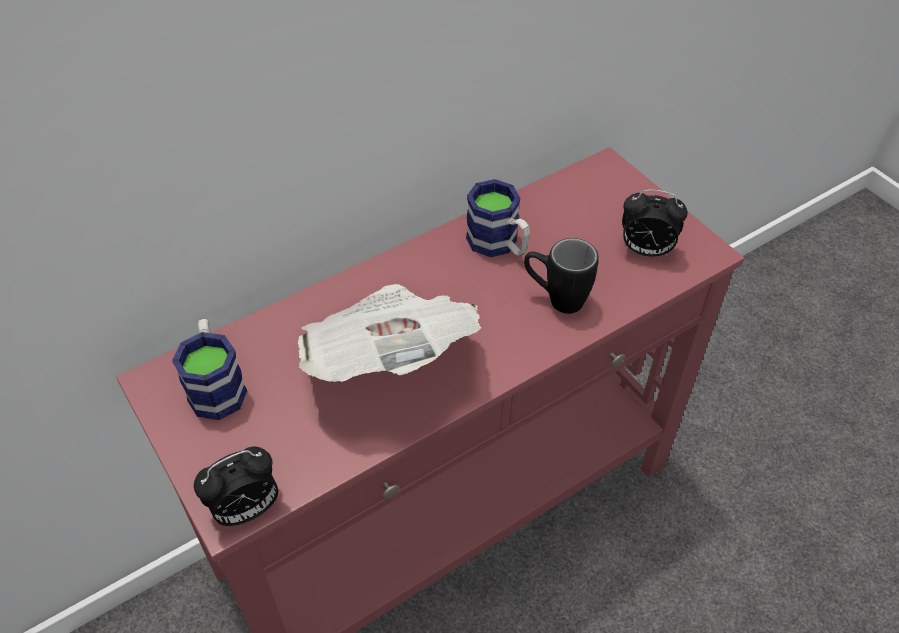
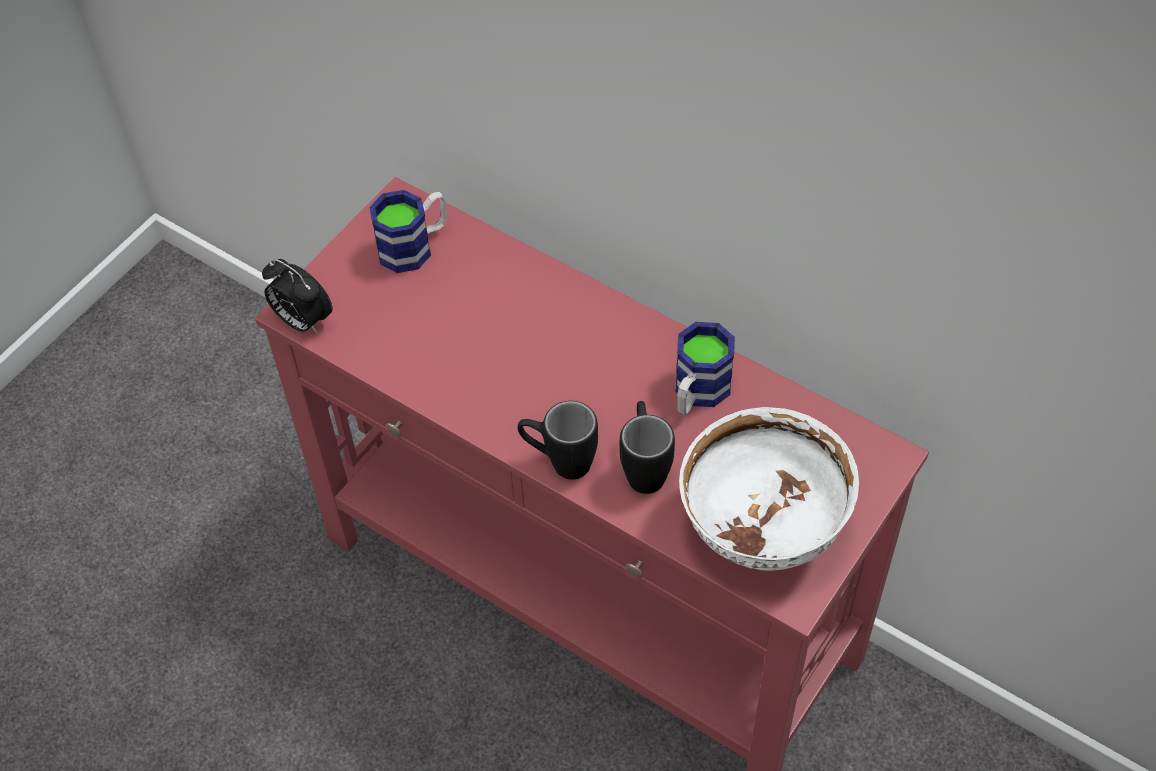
camera: 70 degrees right, 5 degrees up
newspaper [298,284,481,382] -> none
alarm clock [622,189,688,257] -> white bowl [679,407,859,571]
none -> black mug [518,401,598,480]

